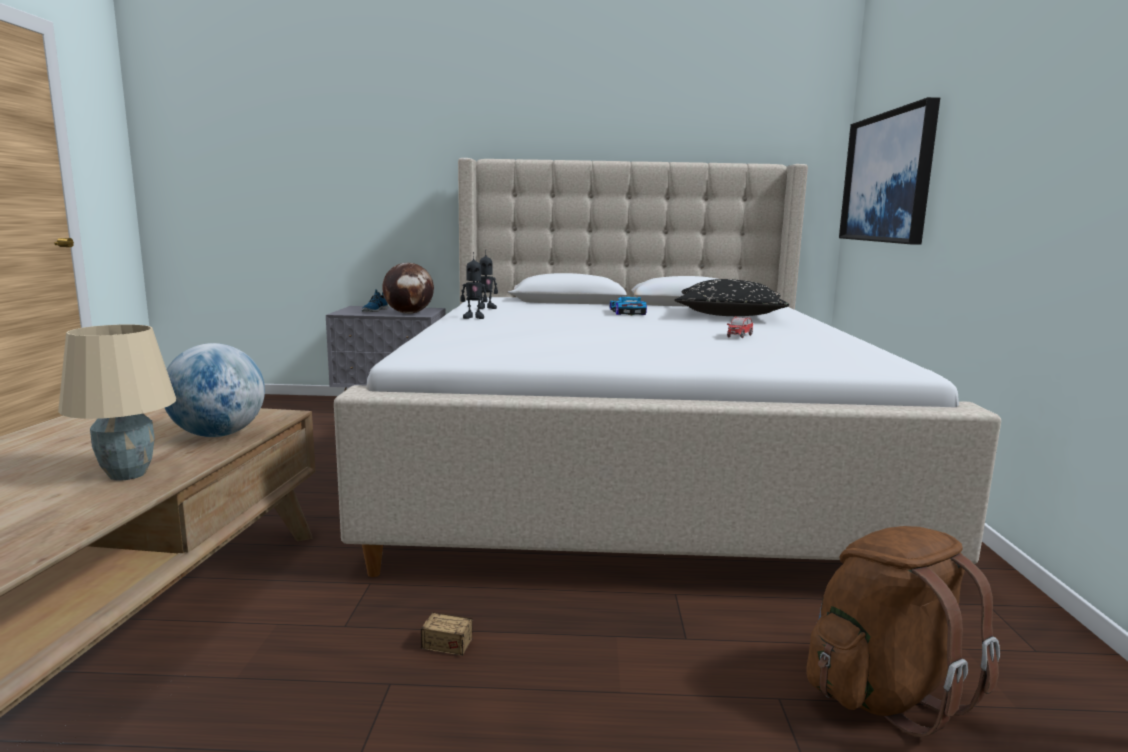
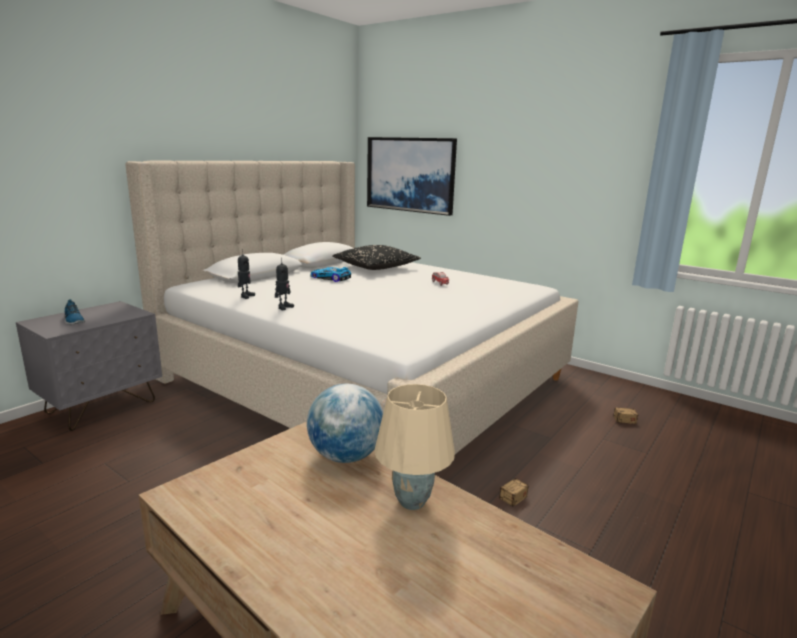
camera: 55 degrees left, 5 degrees up
globe [382,263,434,314] -> none
brown backpack [807,526,1000,737] -> storage box [595,389,638,424]

